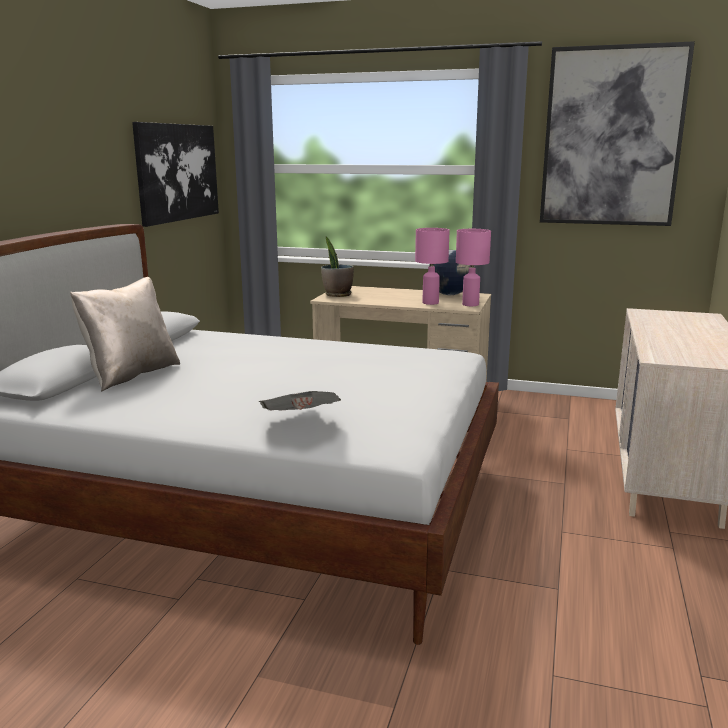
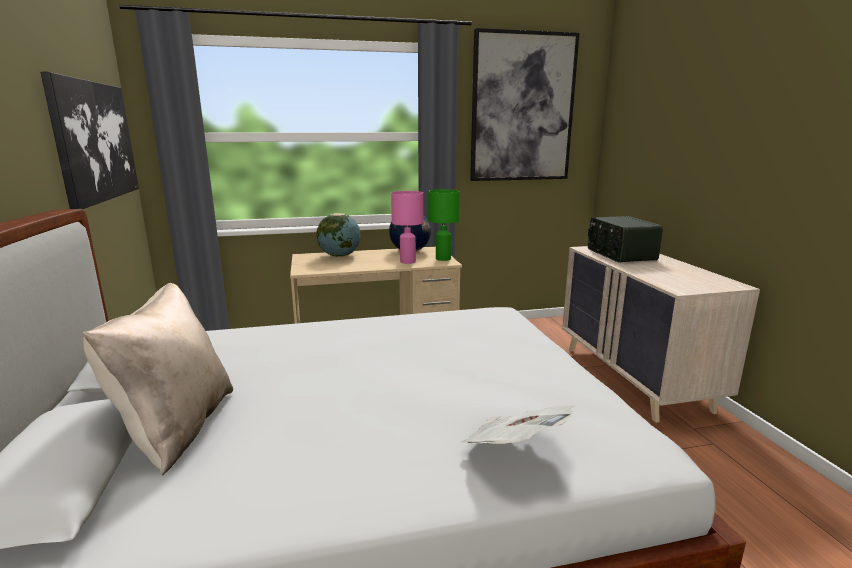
camera: 30 degrees left, 0 degrees up
potted plant [321,236,354,297] -> none
pink table lamp [456,229,491,306] -> green table lamp [428,189,460,261]
none -> globe [316,213,361,257]
none -> radio [588,216,663,262]

